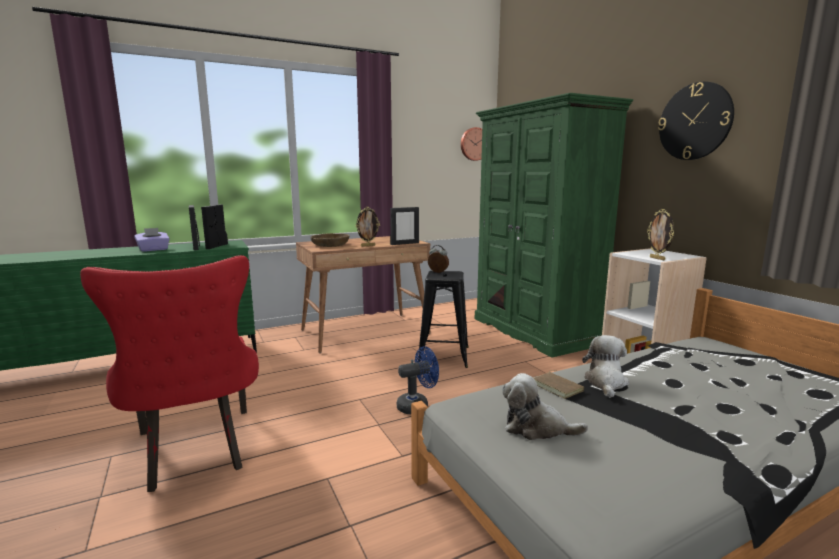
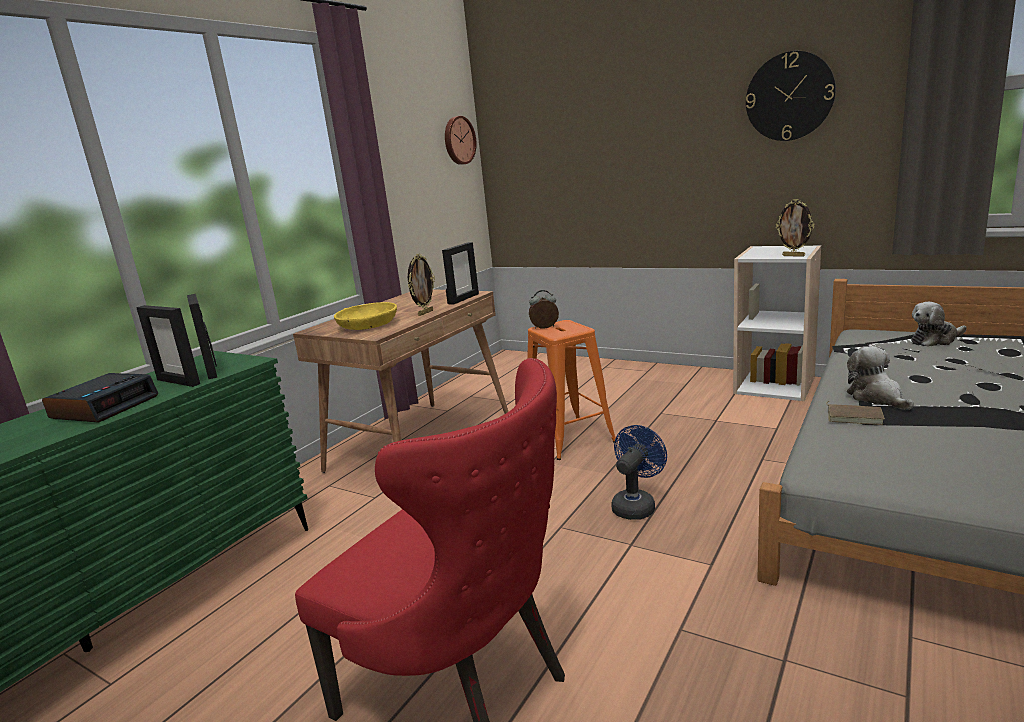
camera: 30 degrees left, 5 degrees up
purple tissue box [134,228,170,252] -> alarm clock [42,373,159,423]
brown bowl [310,233,350,247] -> yellow bowl [334,302,397,330]
black stool [419,271,469,368] -> orange stool [527,320,617,460]
green wardrobe [475,93,633,357] -> none
plush toy [502,373,588,440] -> plush toy moved to [911,302,967,346]

